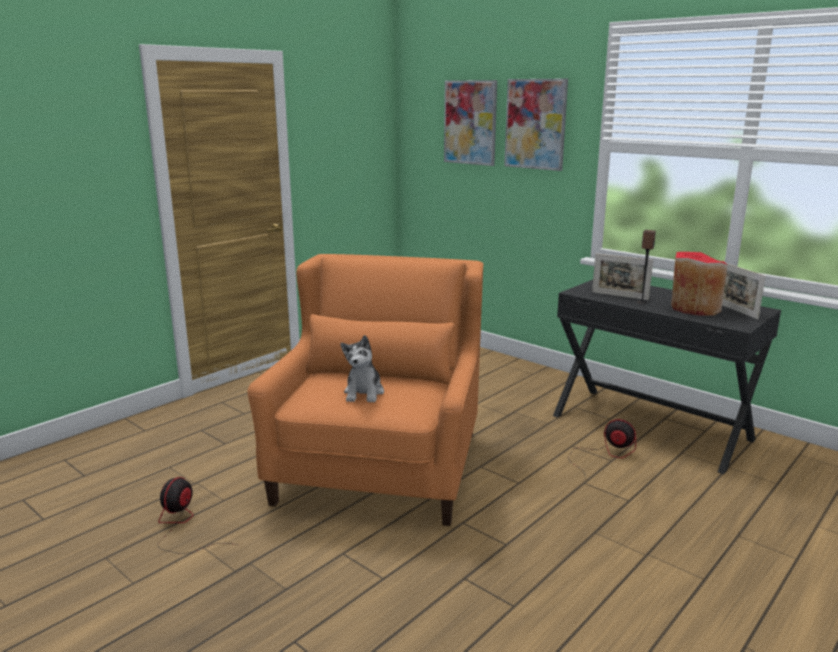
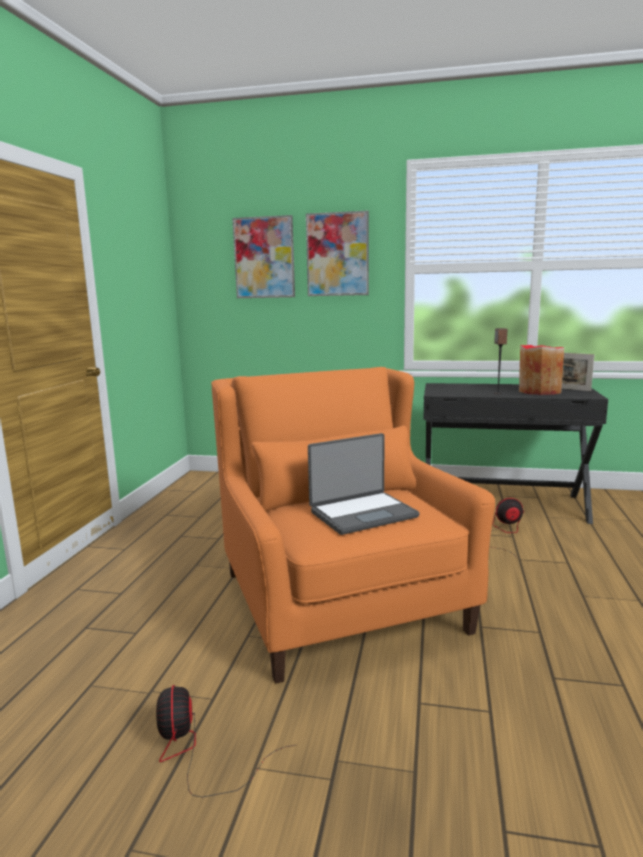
camera: 30 degrees left, 5 degrees down
plush toy [341,335,384,403] -> laptop [308,433,420,535]
picture frame [592,253,653,300] -> none

